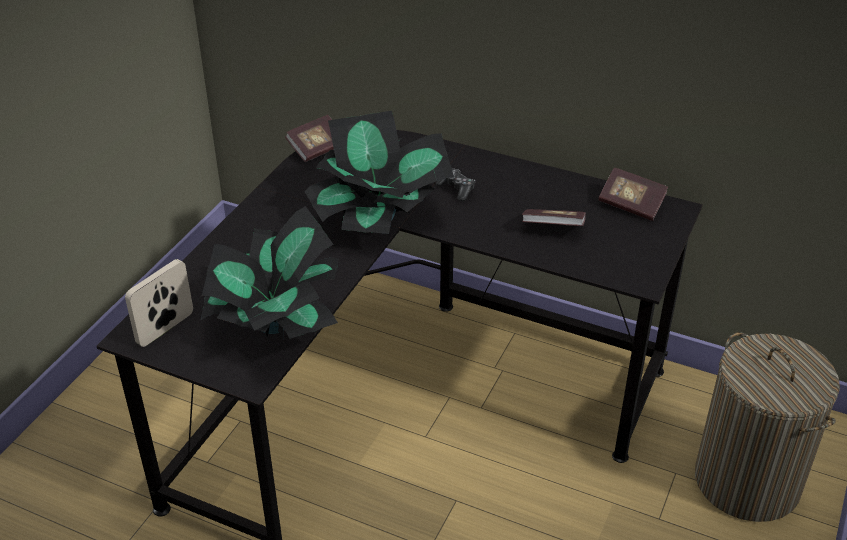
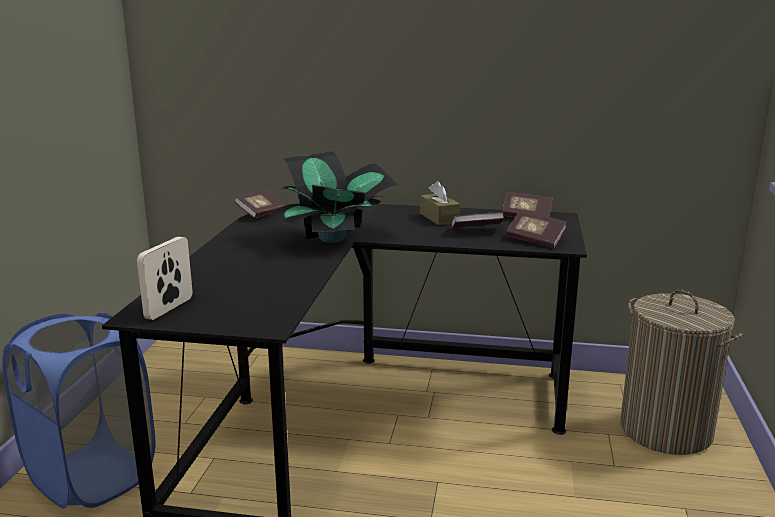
camera: 15 degrees left, 20 degrees down
potted plant [201,206,339,339] -> none
game controller [436,168,475,201] -> none
none -> blue laundry basket [3,313,155,509]
none -> brown tissue box [420,181,460,225]
none -> book [506,211,567,248]

